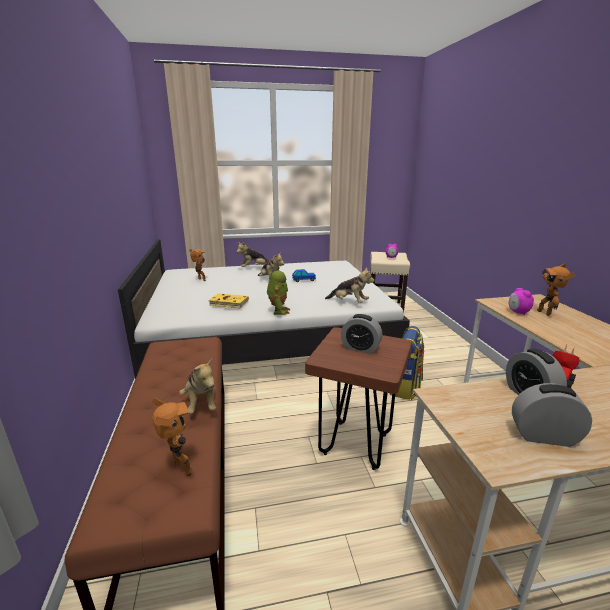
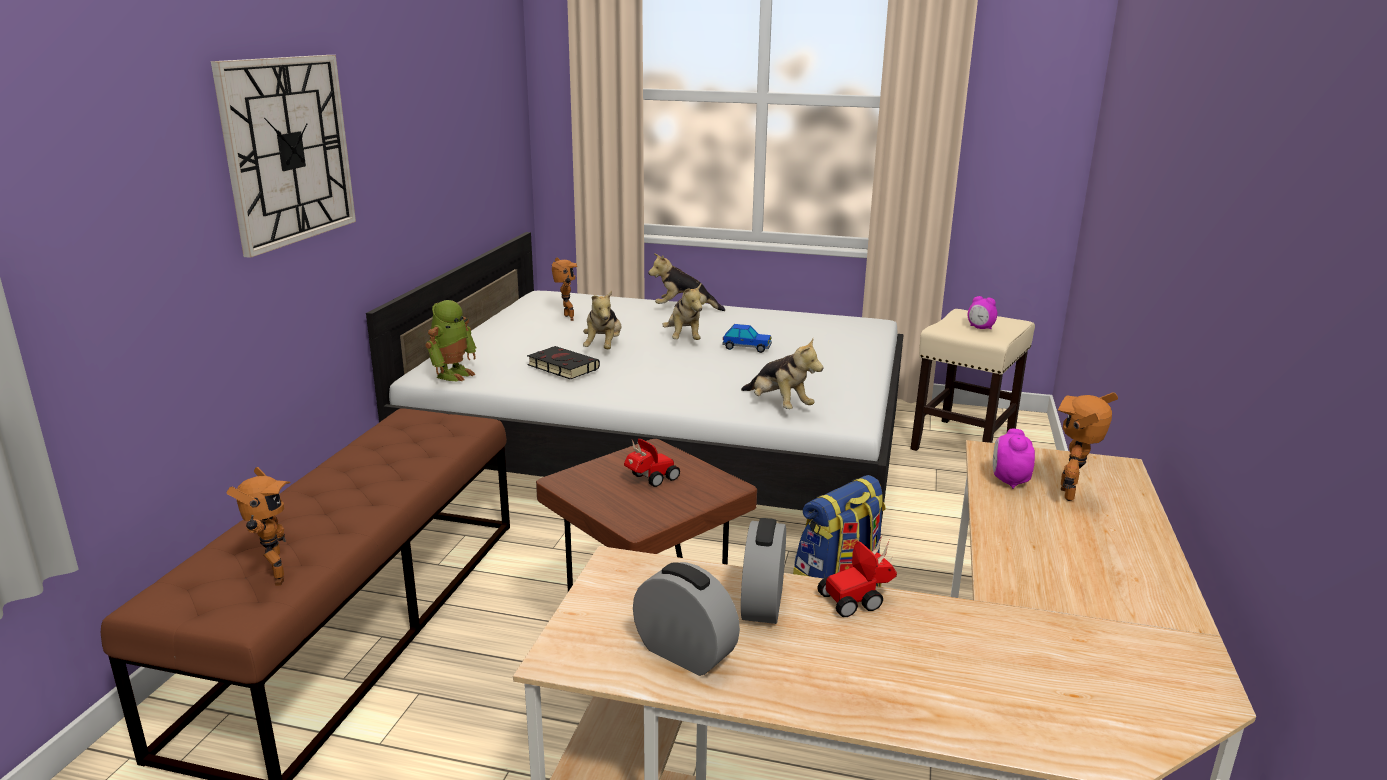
camera: 25 degrees right, 0 degrees up
plush toy [179,358,216,414] -> plush toy moved to [583,291,621,349]
yellow book [209,293,249,309] -> black book [527,346,600,379]
toy robot [267,271,290,315] -> toy robot moved to [425,300,476,381]
alarm clock [341,314,383,354] -> toy car [624,439,680,487]
none -> wall clock [211,55,356,258]

